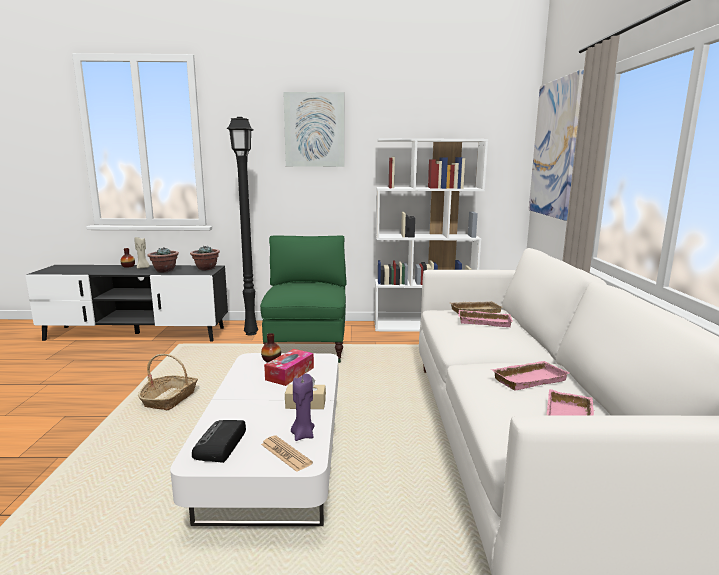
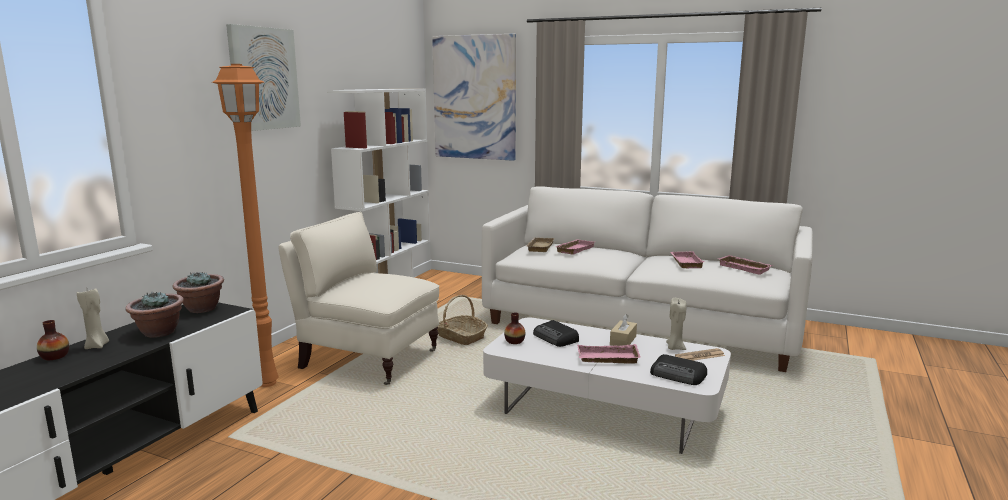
camera: 65 degrees left, 0 degrees up
basket [138,354,198,410] -> basket moved to [437,295,488,345]
black floor lamp [226,117,258,336] -> orange floor lamp [212,64,279,387]
green armchair [260,236,347,363] -> beige armchair [278,212,439,385]
tissue box [264,349,314,386] -> radio [533,320,579,347]
purple candle [291,374,315,441] -> beige candle [666,298,686,350]
none -> pink tray [578,344,641,364]

